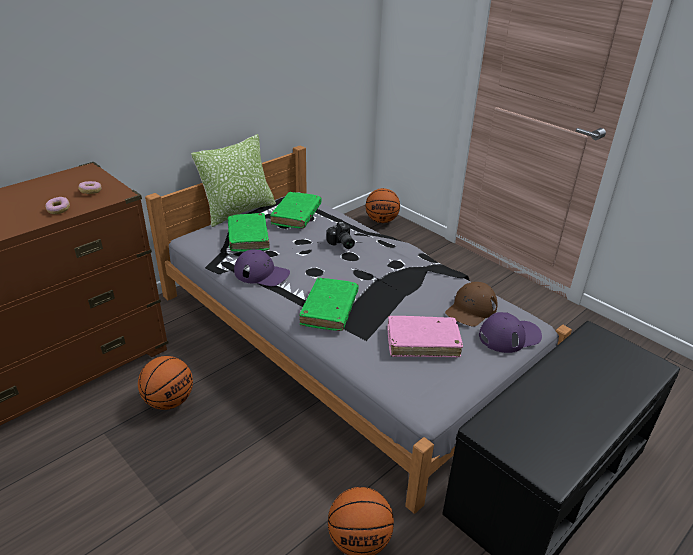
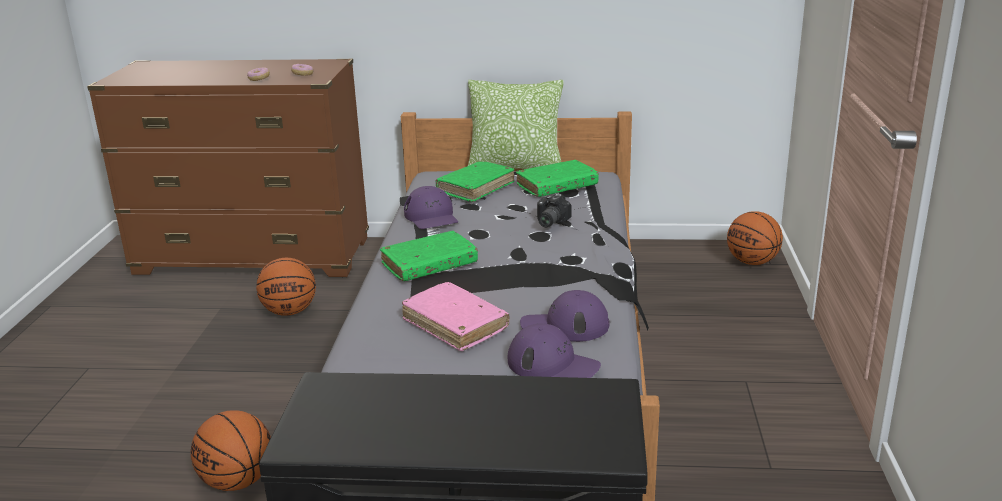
camera: 50 degrees right, 10 degrees down
brown cap [445,282,498,327] -> purple cap [520,290,610,342]

